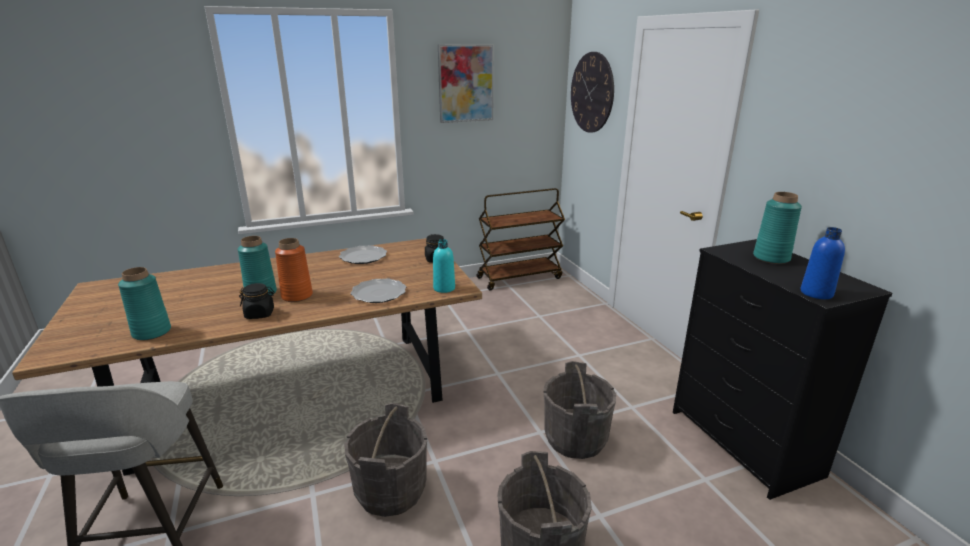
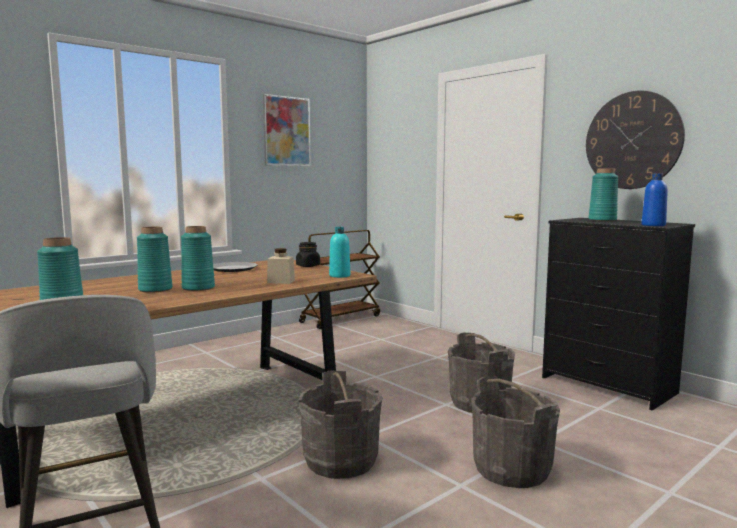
camera: 20 degrees left, 15 degrees down
black jar [239,283,275,319] -> none
orange vase [275,238,313,302] -> turquoise vase [181,226,215,291]
plate [350,278,406,303] -> beige jar [267,248,295,284]
wall clock [571,52,614,133] -> wall clock moved to [586,90,685,189]

